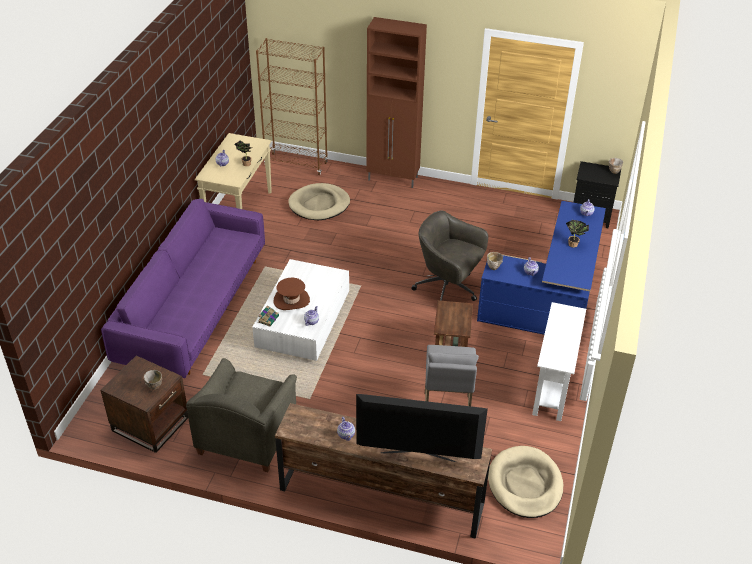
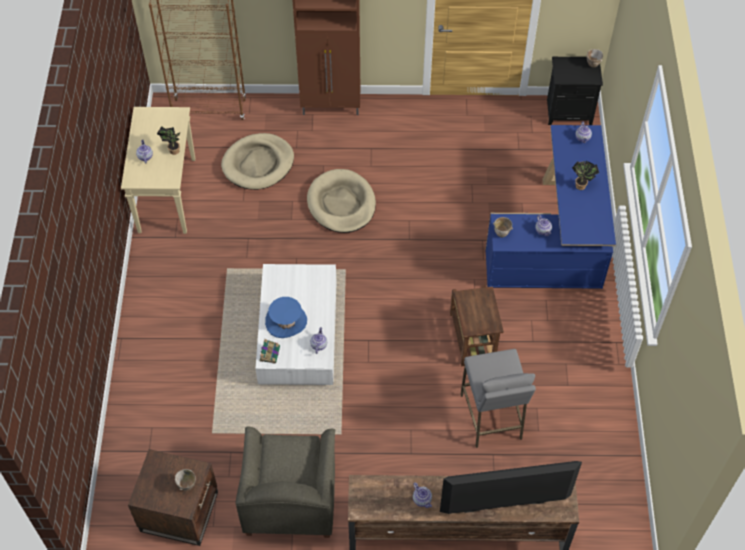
camera: 15 degrees left, 15 degrees up
purple sofa [101,199,265,378] -> none
brown hat [274,278,310,310] -> blue hat [265,297,307,338]
grey office chair [411,210,488,301] -> none
beige dog bed [488,446,563,518] -> beige dog bed moved to [307,169,376,233]
white console table [532,302,586,421] -> none

